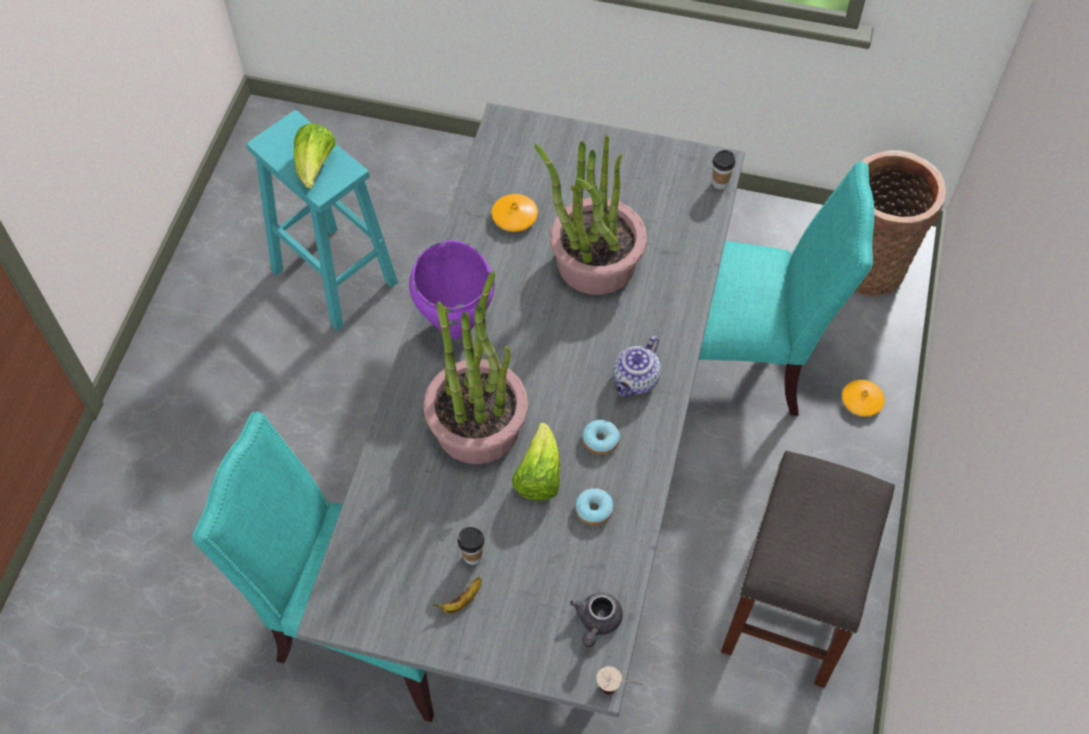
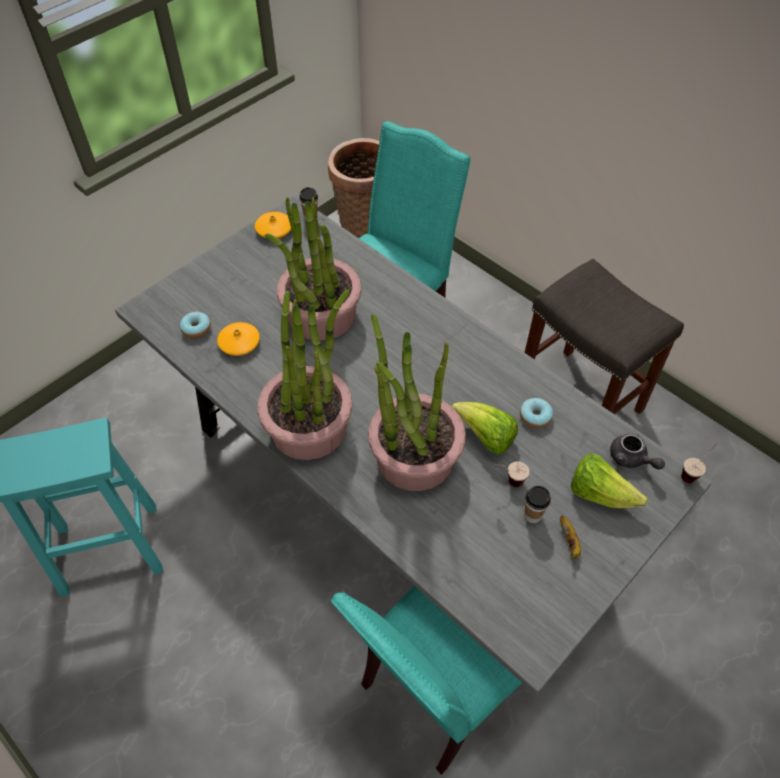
camera: 60 degrees left, 5 degrees down
lettuce [294,123,336,188] -> lettuce moved to [571,454,648,508]
purple cooking pot [409,240,495,339] -> potted plant [257,289,352,460]
donut [582,419,620,455] -> donut moved to [180,311,211,338]
teapot [613,336,661,396] -> none
orange vase [842,380,885,417] -> orange vase moved to [255,212,291,238]
none -> cup [491,461,529,487]

